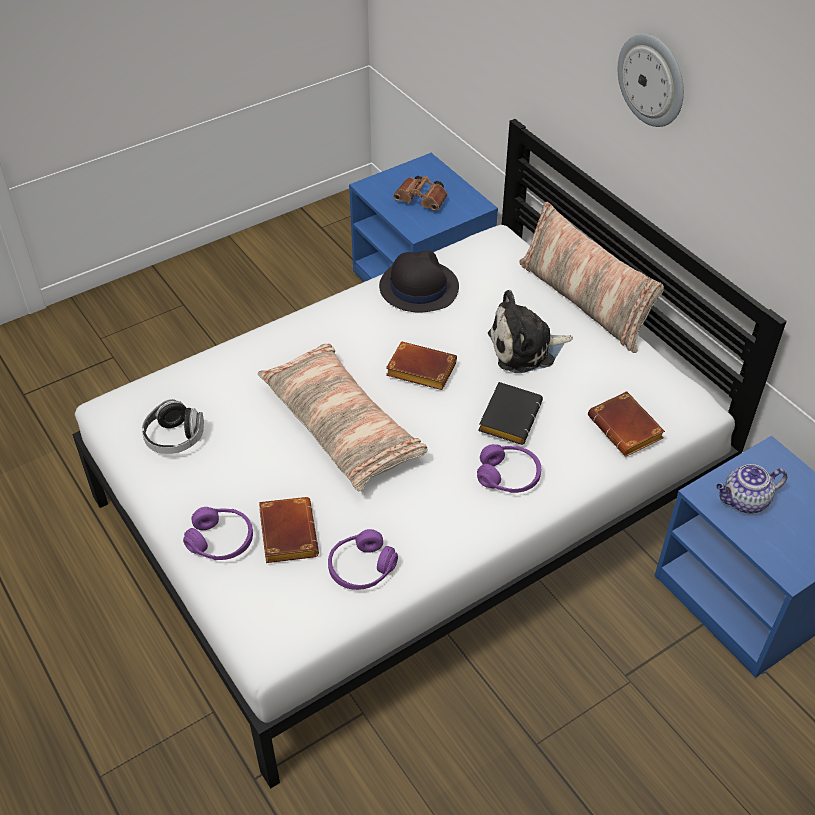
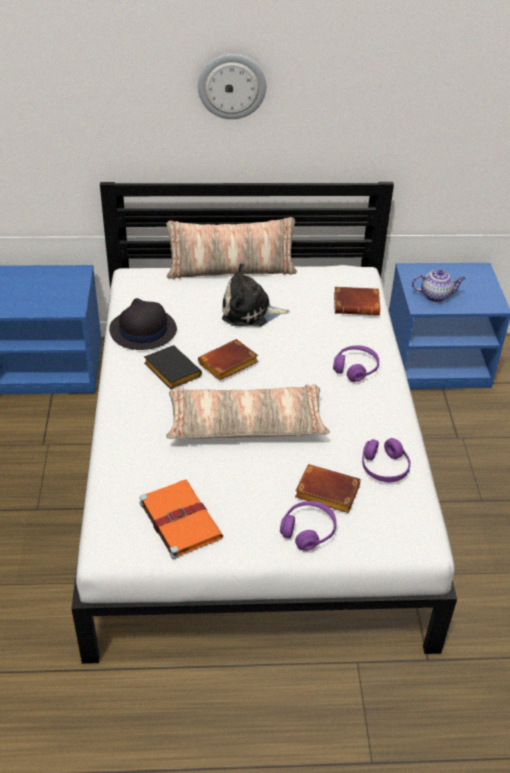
camera: 60 degrees left, 5 degrees down
headphones [142,399,204,454] -> orange book [139,480,223,559]
brown binoculars [393,176,447,211] -> none
black book [478,382,543,445] -> black book moved to [144,345,202,389]
plush toy [488,290,573,373] -> plush toy turned 75 degrees clockwise [222,263,290,327]
teapot [716,464,787,513] -> teapot turned 105 degrees counterclockwise [412,269,466,302]

